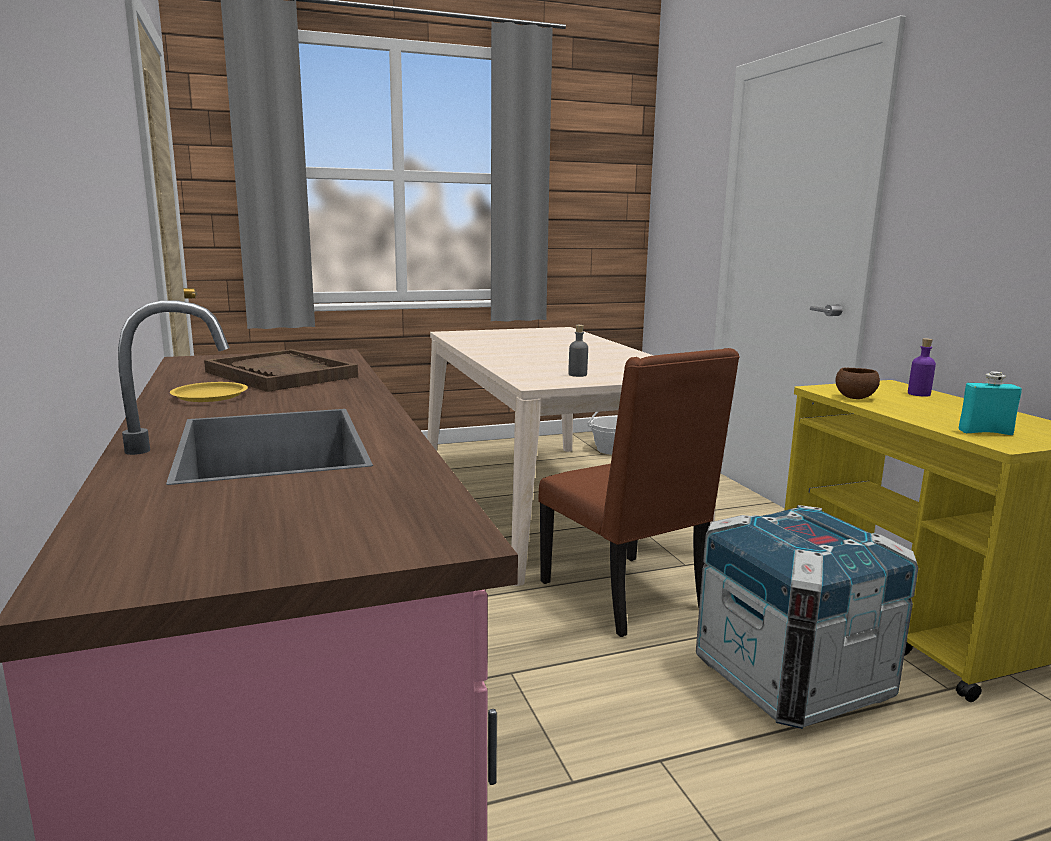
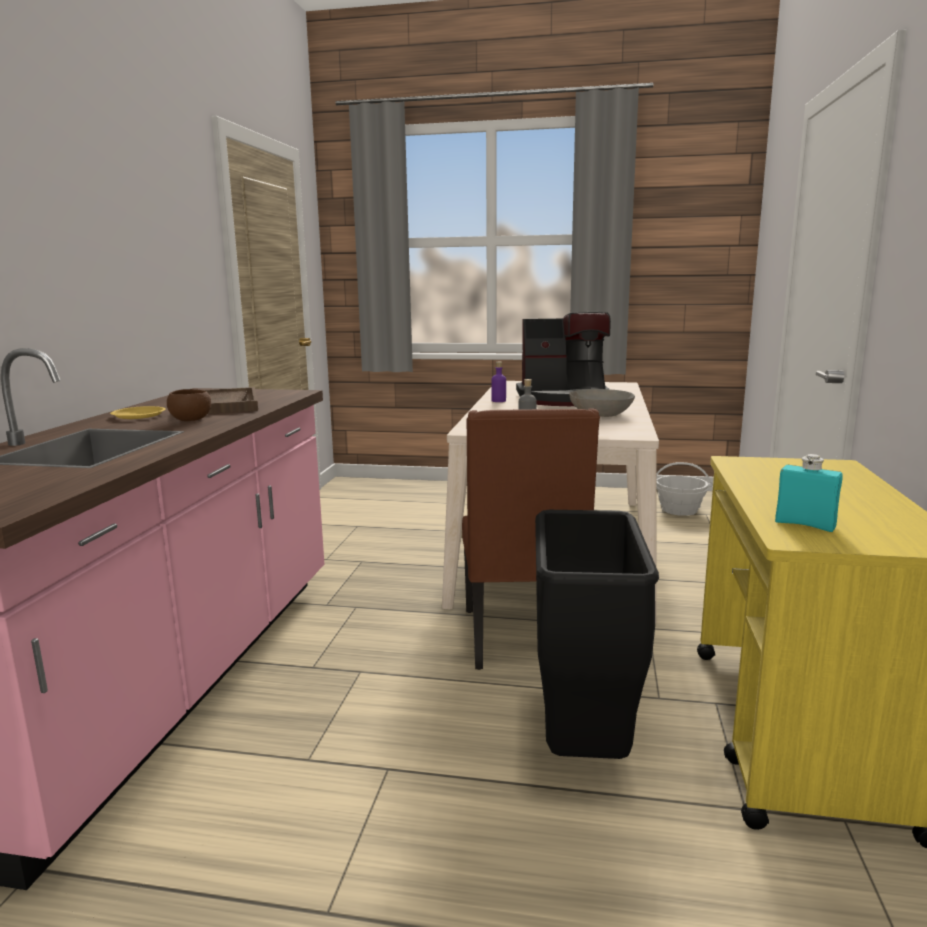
camera: 30 degrees right, 0 degrees up
crate [696,505,918,729] -> black trash can [535,510,659,759]
brown bowl [835,367,880,399] -> brown bowl moved to [167,389,211,421]
purple bottle [908,338,936,397] -> purple bottle moved to [491,362,506,402]
none -> coffee machine [516,312,611,406]
none -> grey bowl [569,389,635,417]

